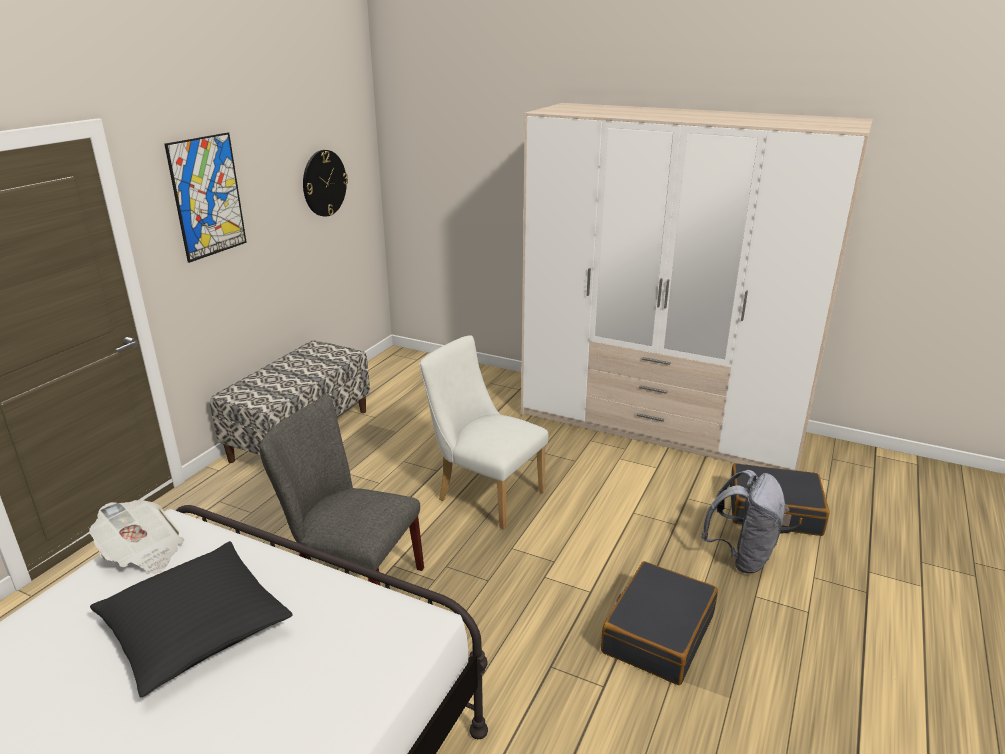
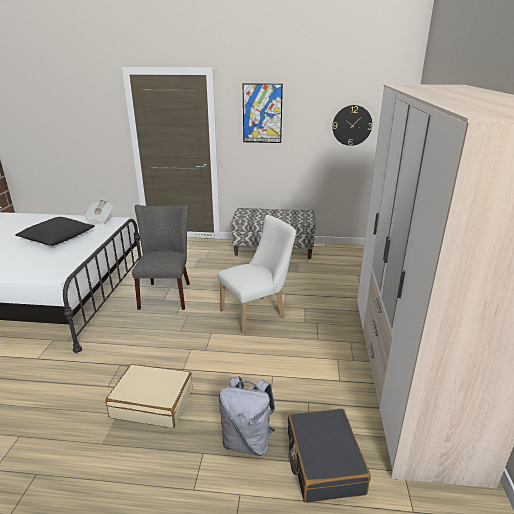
camera: 70 degrees right, 0 degrees up
white chair [419,335,548,529] -> white chair turned 45 degrees clockwise [218,215,296,333]
black suitcase [601,561,718,685] -> beige suitcase [105,364,192,428]

